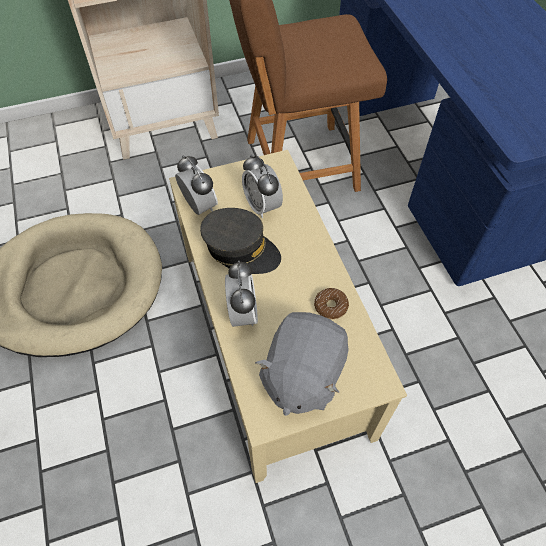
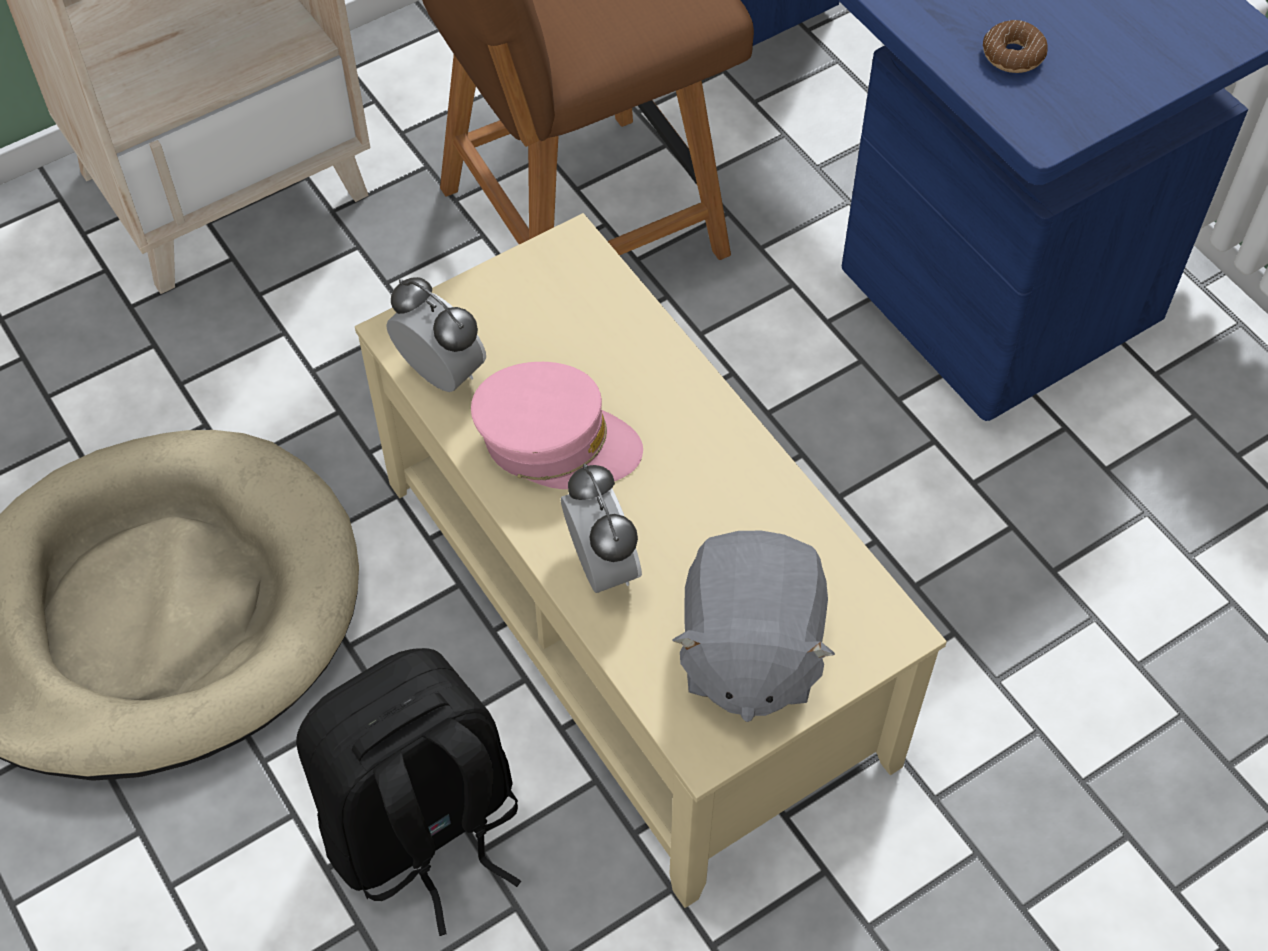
camera: 15 degrees left, 0 degrees up
grey cap [200,208,281,274] -> pink cap [471,362,643,489]
alarm clock [242,155,283,218] -> none
donut [314,288,349,319] -> donut moved to [983,20,1048,73]
none -> black backpack [296,648,521,936]

